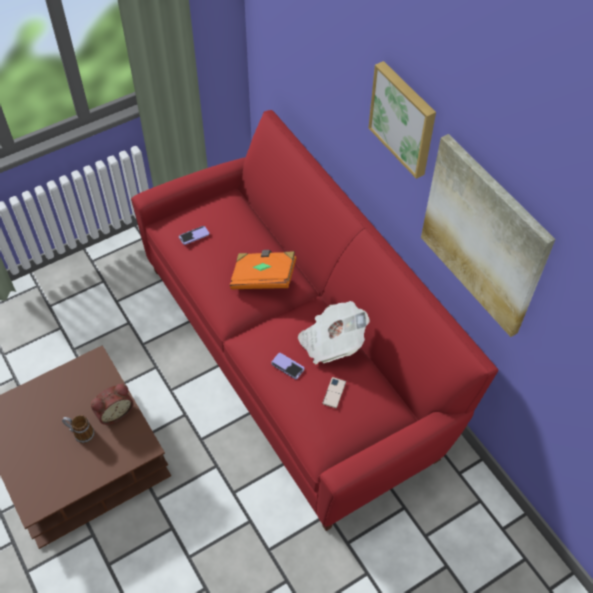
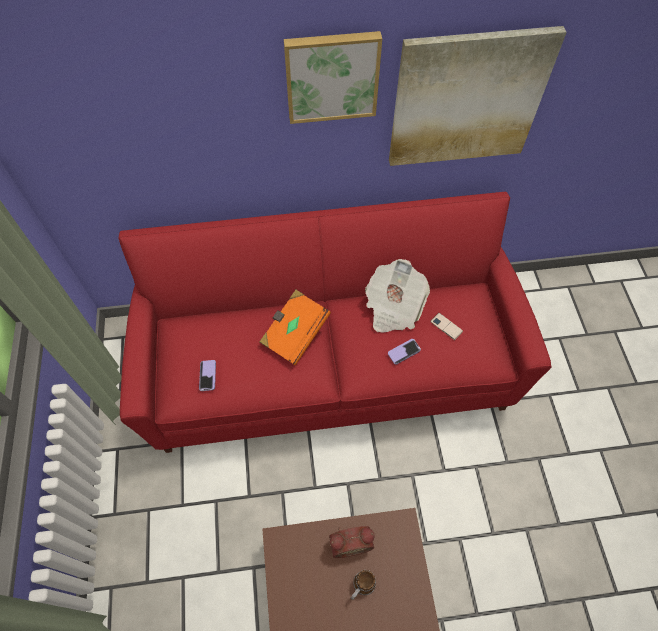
camera: 65 degrees left, 5 degrees up
alarm clock [91,384,133,425] -> alarm clock turned 90 degrees clockwise [329,526,374,558]

